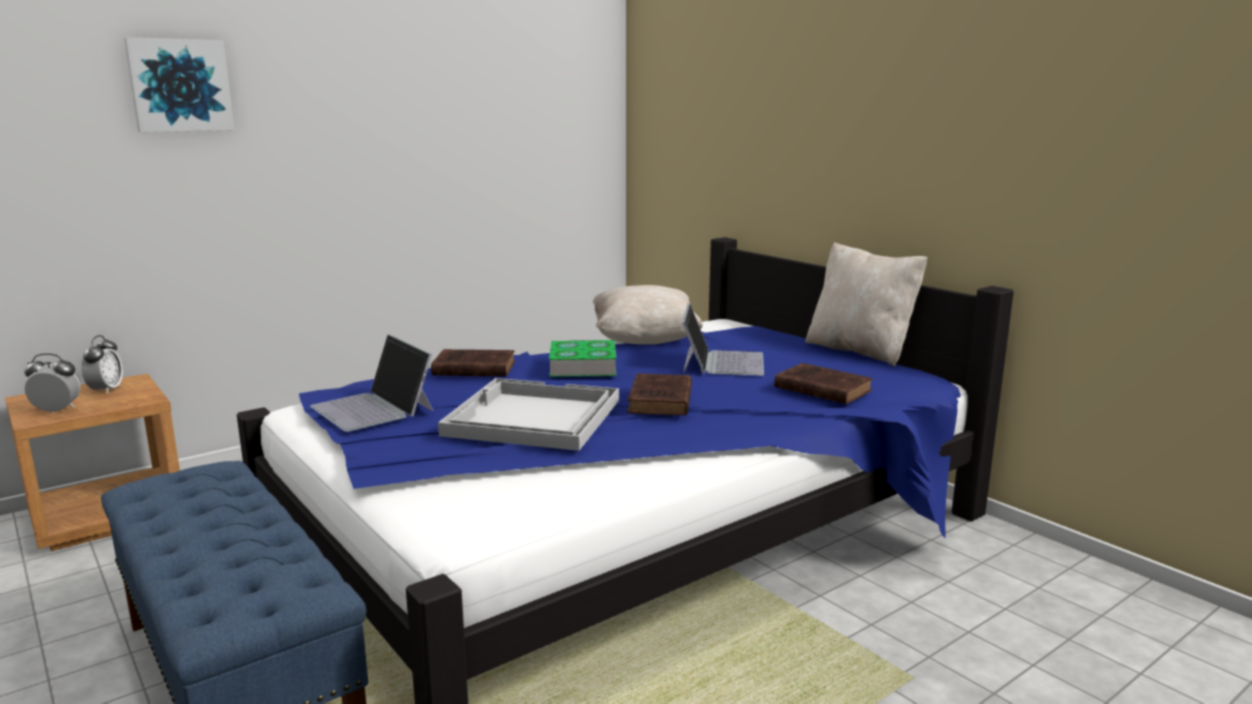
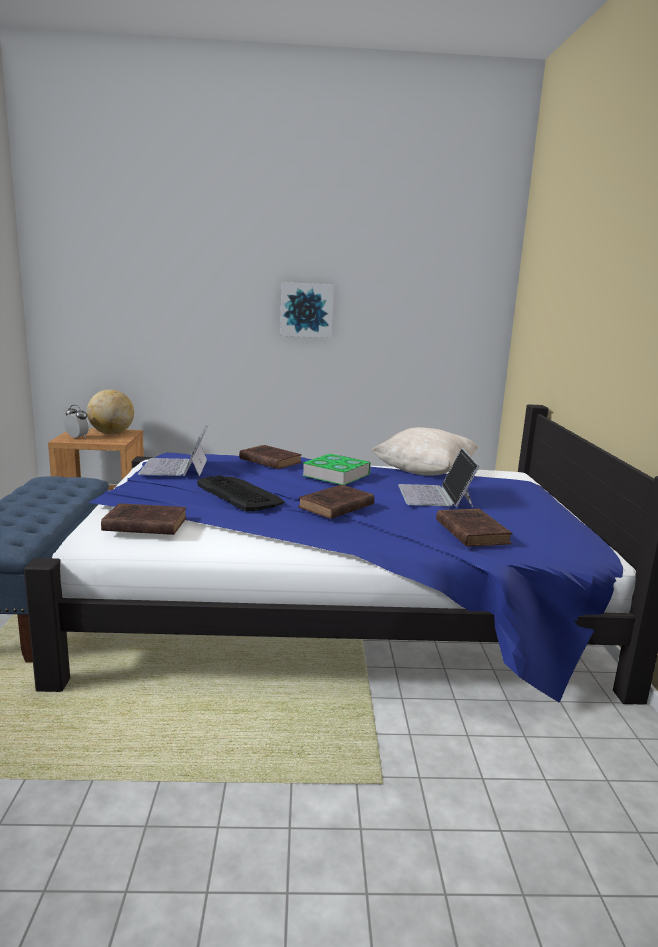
camera: 35 degrees right, 0 degrees up
alarm clock [81,335,123,394] -> globe [87,389,134,434]
picture [124,37,234,132] -> picture moved to [280,282,334,338]
white tray [438,378,619,451] -> keyboard [197,475,284,512]
laptop [682,303,764,376] -> laptop turned 135 degrees clockwise [398,448,480,507]
beige pillow [805,242,927,367] -> none
none -> brown book [101,503,187,535]

